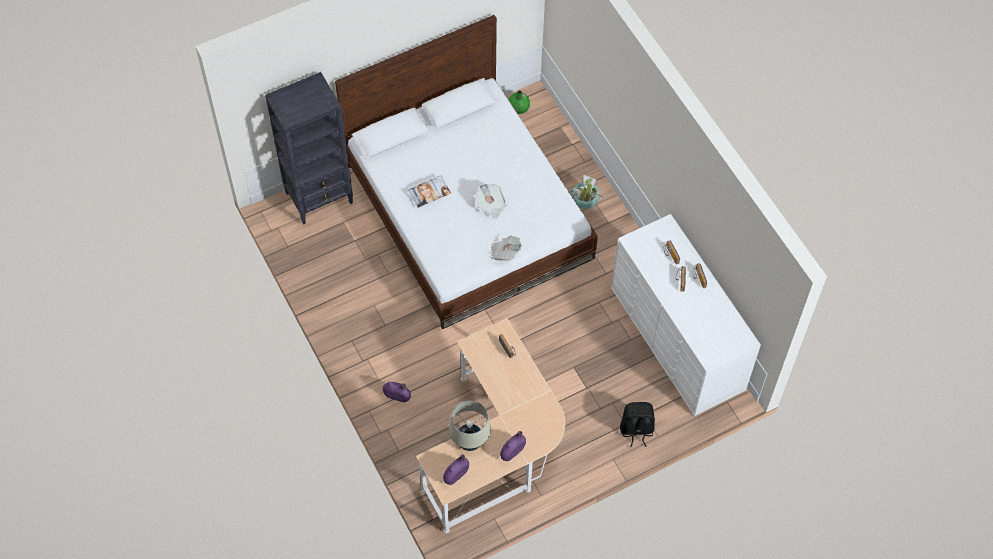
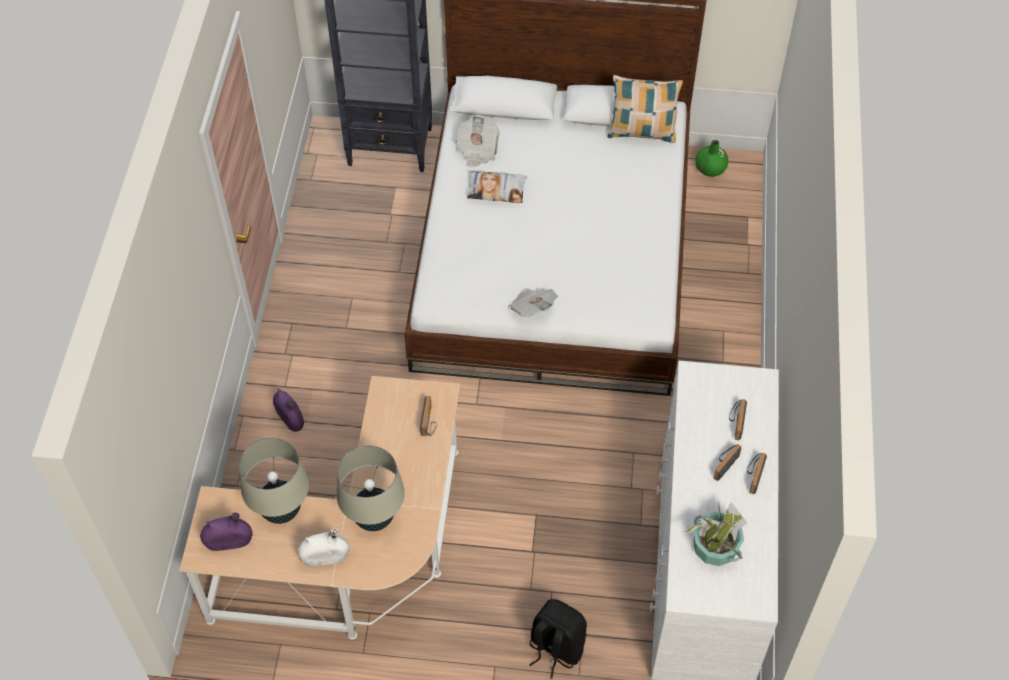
camera: 35 degrees right, 5 degrees down
newspaper [475,183,507,219] -> newspaper moved to [456,115,500,168]
purple vase [500,431,526,461] -> white vase [297,529,349,566]
potted plant [570,175,603,209] -> potted plant moved to [683,502,747,566]
none -> beige table lamp [337,446,405,531]
none -> pillow [608,75,683,143]

